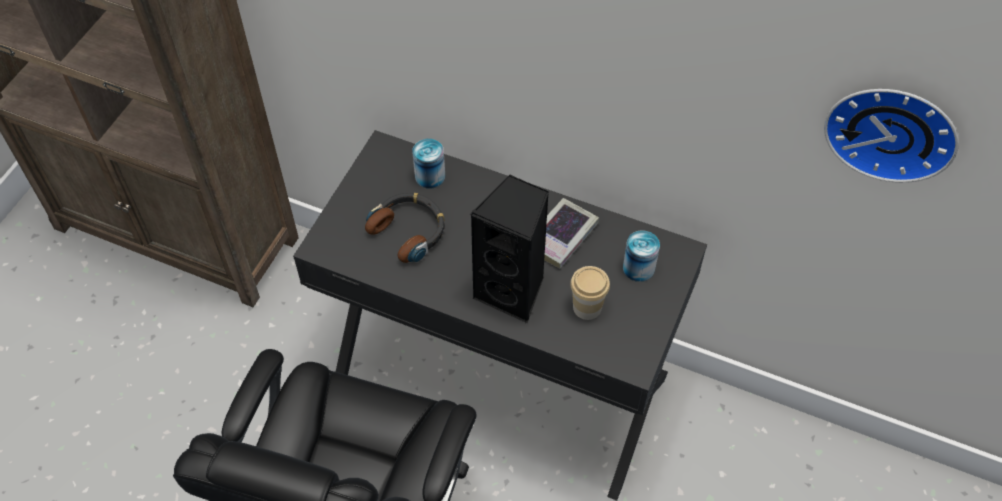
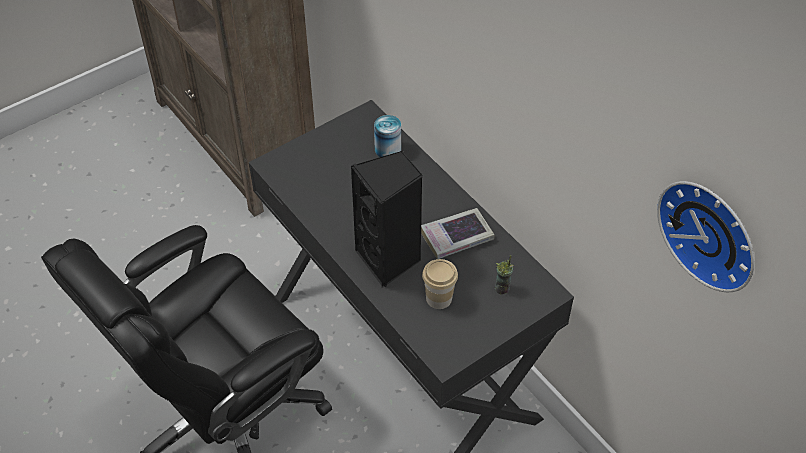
camera: 30 degrees right, 5 degrees down
headphones [365,193,445,263] -> none
can [623,230,660,282] -> cup [495,255,513,295]

